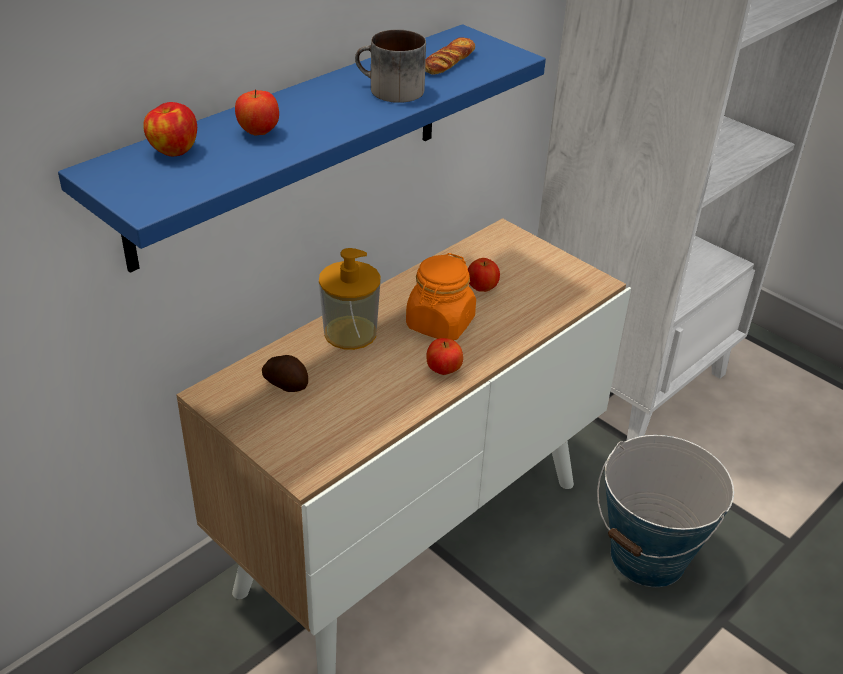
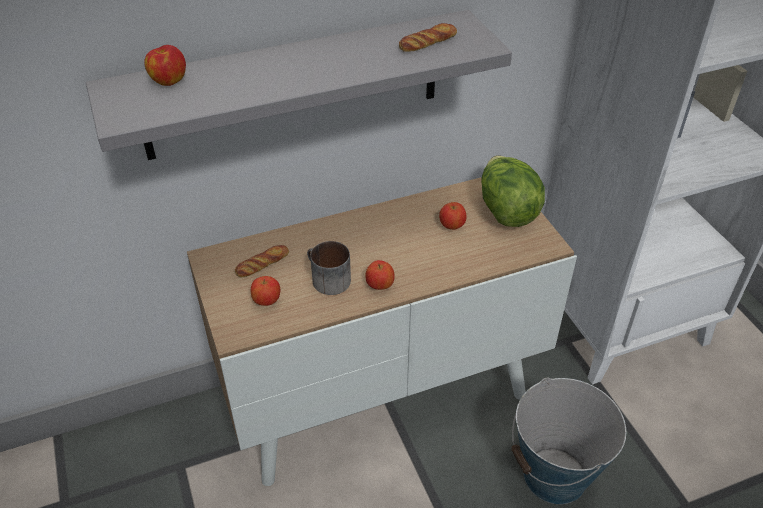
camera: 25 degrees right, 5 degrees up
blue shelf [58,24,546,273] -> grey shelf [86,10,512,160]
apple [235,89,279,136] -> apple moved to [251,276,280,306]
potato [262,355,308,392] -> bread [235,245,289,277]
soap dispenser [319,248,381,350] -> none
mug [355,29,426,103] -> mug moved to [307,241,351,295]
orange jar [406,253,476,340] -> none
none -> lettuce [481,156,545,227]

